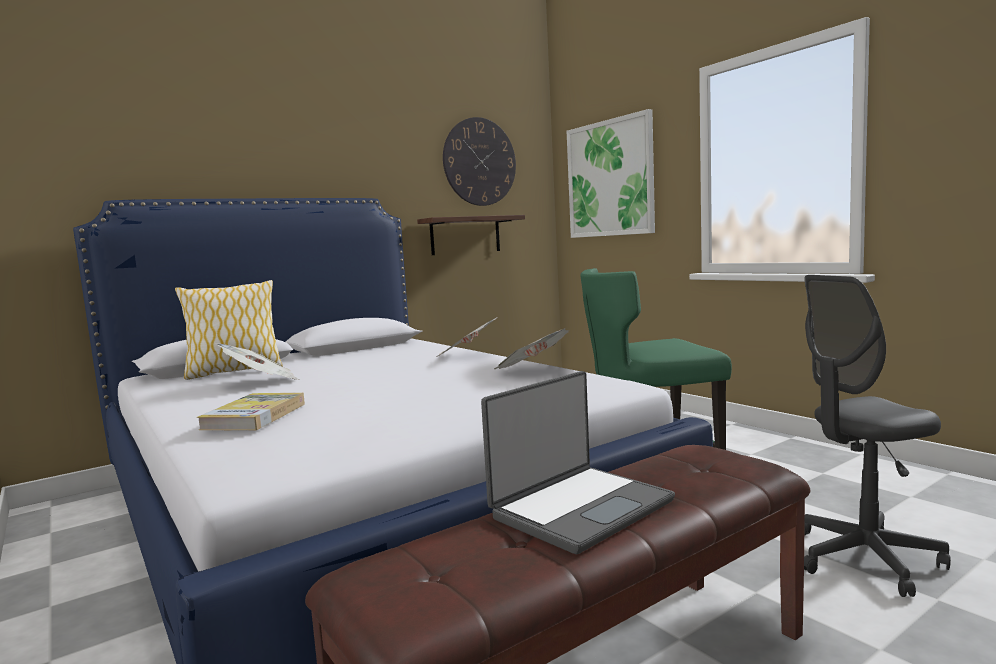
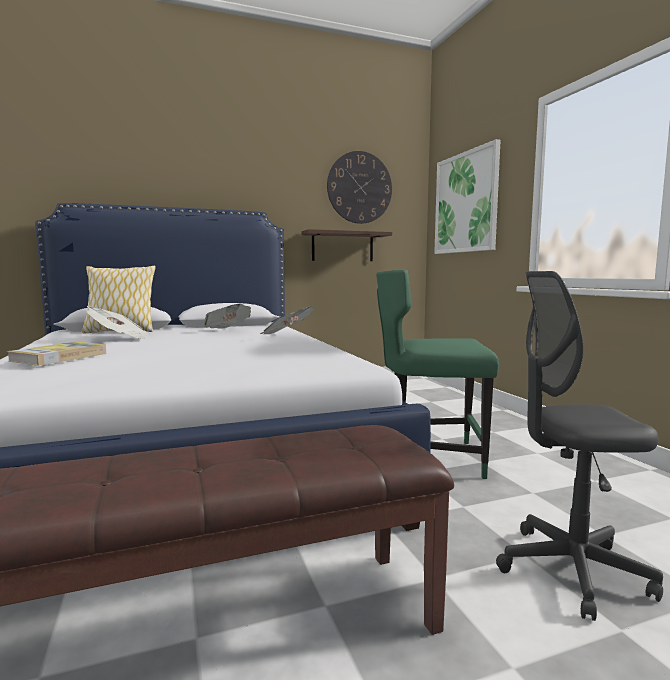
camera: 15 degrees right, 0 degrees up
laptop [481,371,675,554] -> none
newspaper [494,328,569,369] -> newspaper moved to [204,304,251,329]

